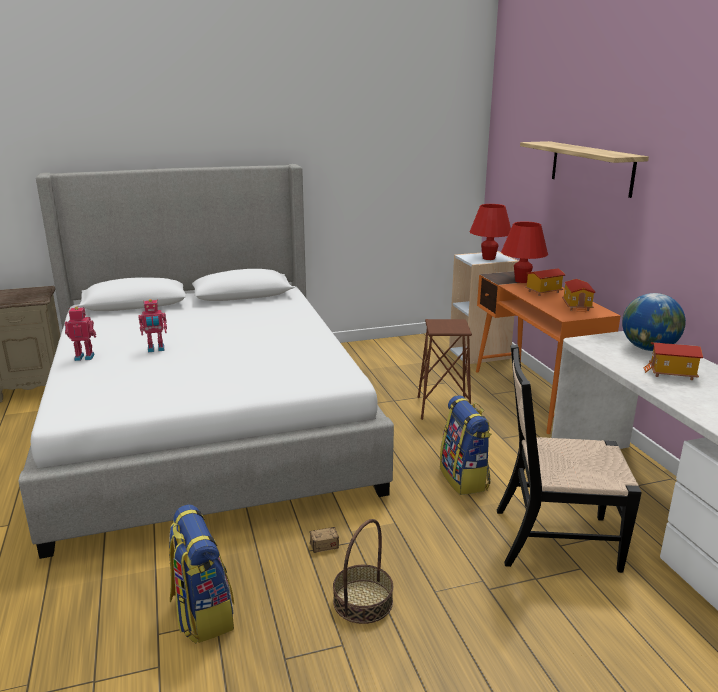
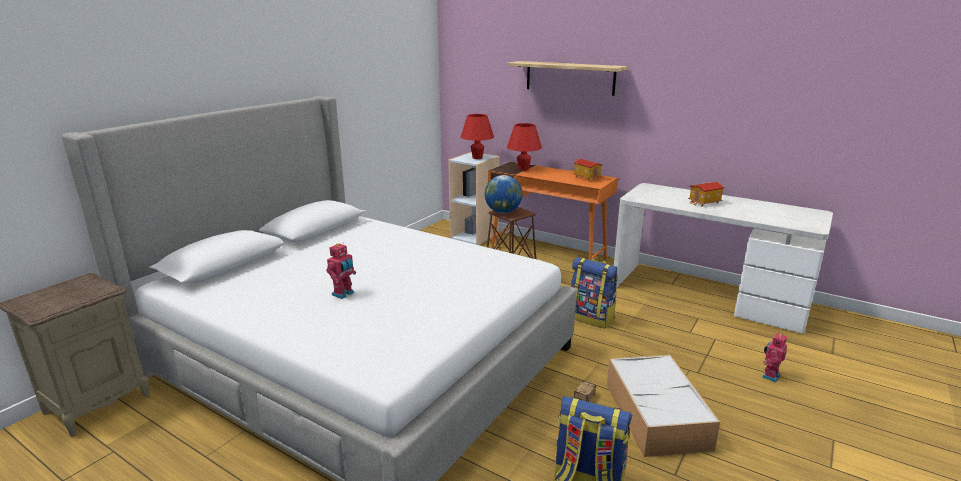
camera: 40 degrees left, 0 degrees up
toy robot [65,306,96,361] -> toy robot moved to [762,333,787,382]
basket [333,519,393,624] -> storage box [607,355,720,457]
chair [497,345,642,573] -> none
toy house [525,268,566,296] -> none
globe [622,293,686,351] -> globe moved to [485,175,523,213]

